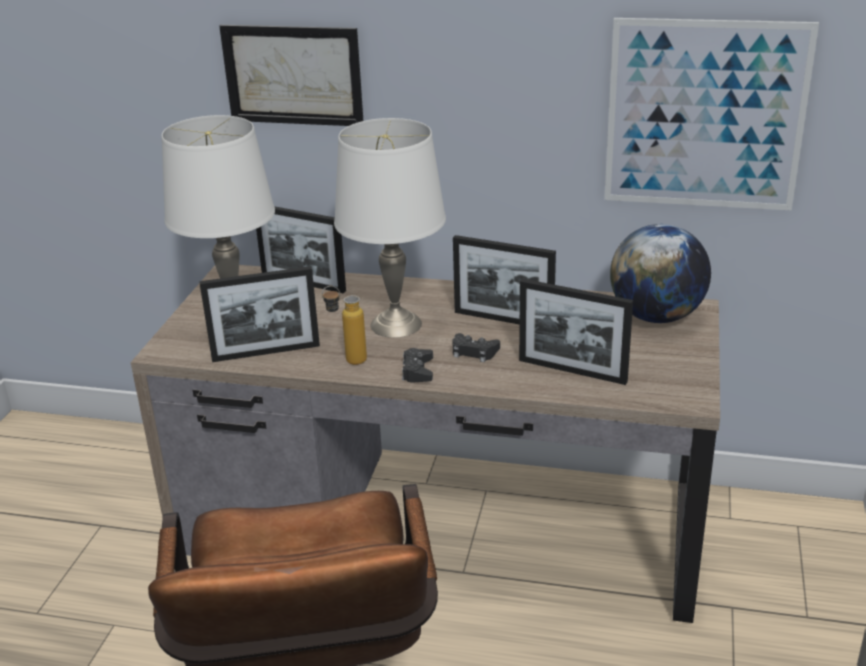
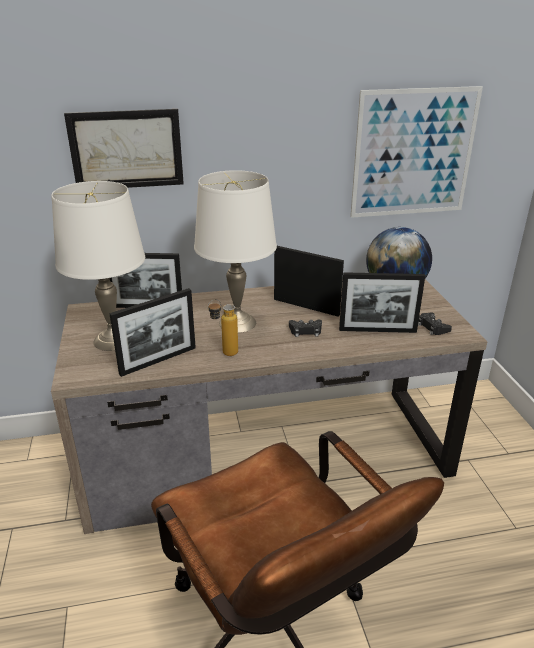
camera: 25 degrees left, 0 degrees up
black game controller [402,348,433,382] -> black game controller moved to [418,312,452,335]
picture frame [453,235,556,325] -> picture frame turned 150 degrees counterclockwise [274,246,344,316]

